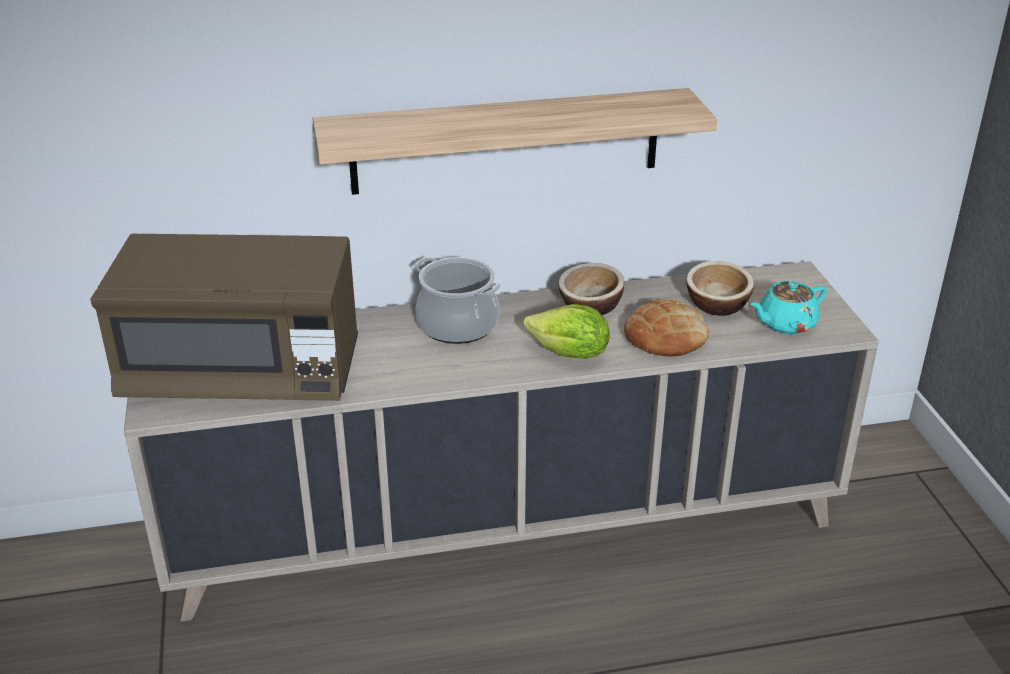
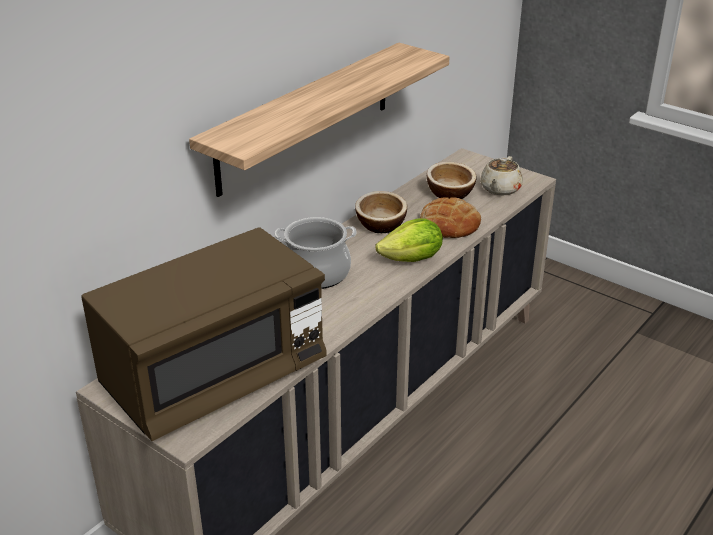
camera: 40 degrees left, 0 degrees up
turquoise teapot [750,281,827,334] -> beige teapot [480,156,523,195]

